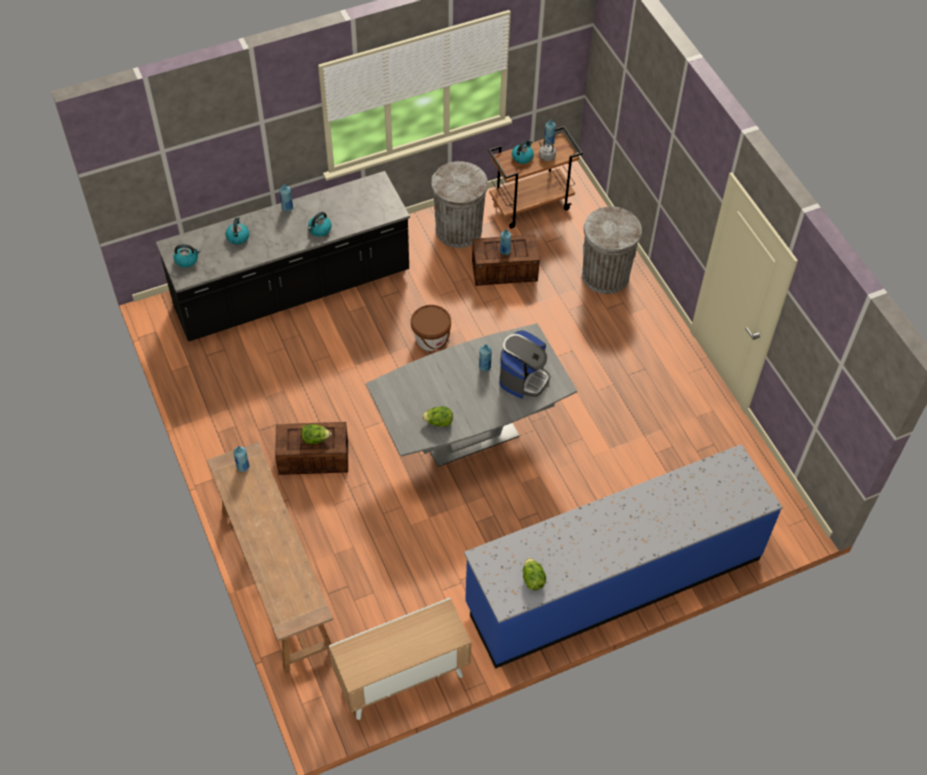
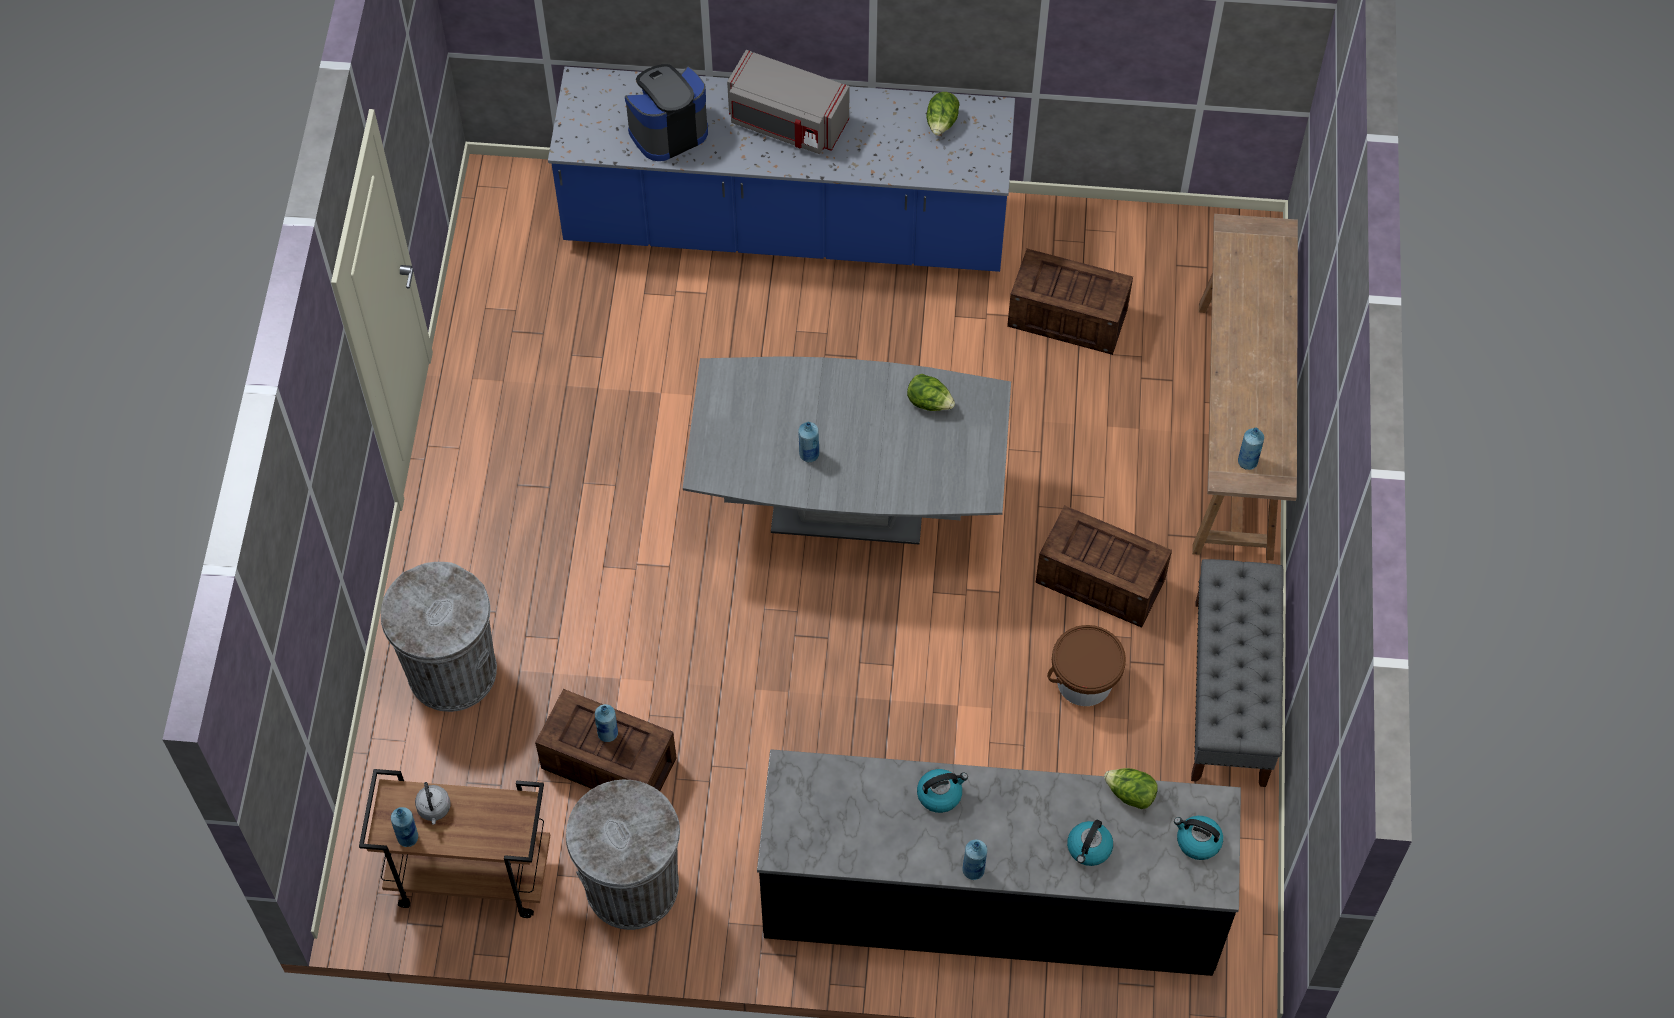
camera: 150 degrees left, 5 degrees up
lettuce [301,424,331,444] -> lettuce moved to [1104,768,1158,809]
cabinet [329,598,472,720] -> none
brown bucket [411,305,451,351] -> brown bucket moved to [1047,625,1126,706]
coffee machine [499,330,551,399] -> coffee machine moved to [625,64,708,161]
kettle [512,140,534,164] -> none
none -> grey microwave [727,50,849,154]
none -> crate [1007,249,1133,355]
none -> grey bench [1191,559,1284,787]

